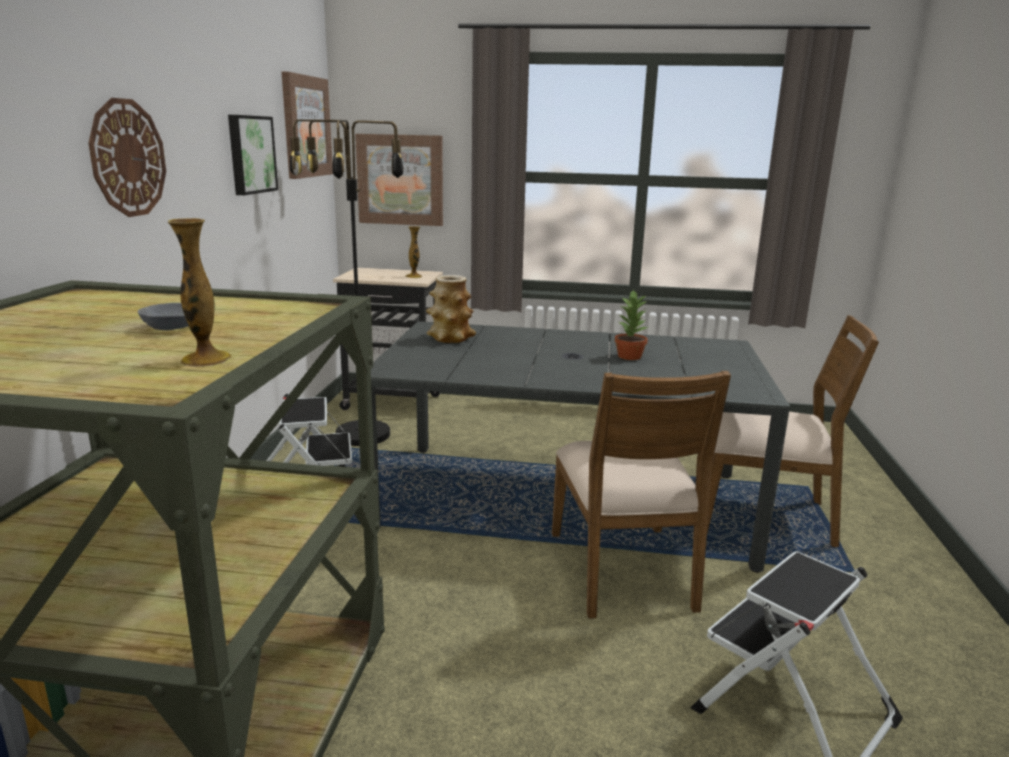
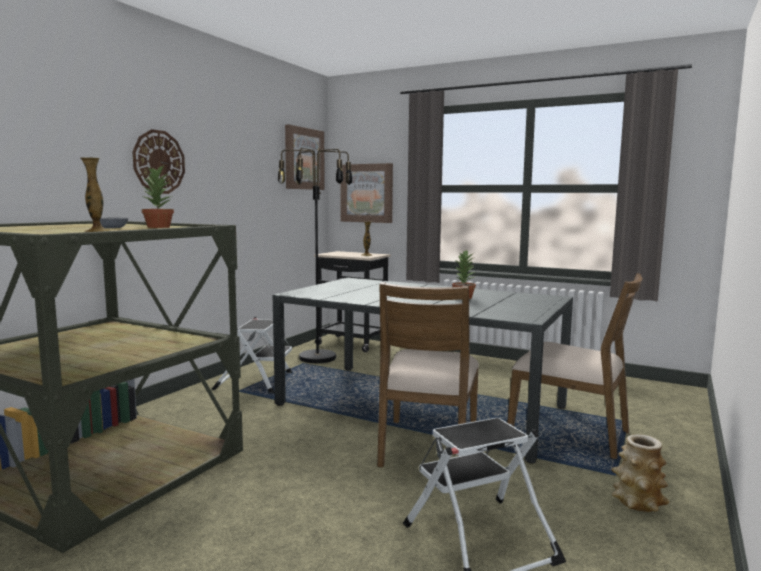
camera: 20 degrees right, 10 degrees down
picture [228,115,278,195] -> none
vase [426,275,476,343] -> vase moved to [612,434,669,512]
none -> potted plant [142,165,174,228]

